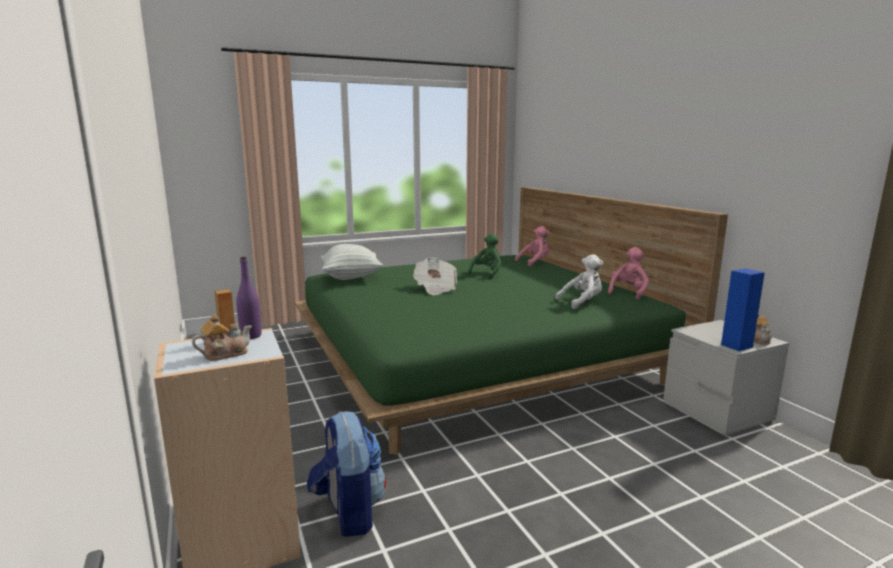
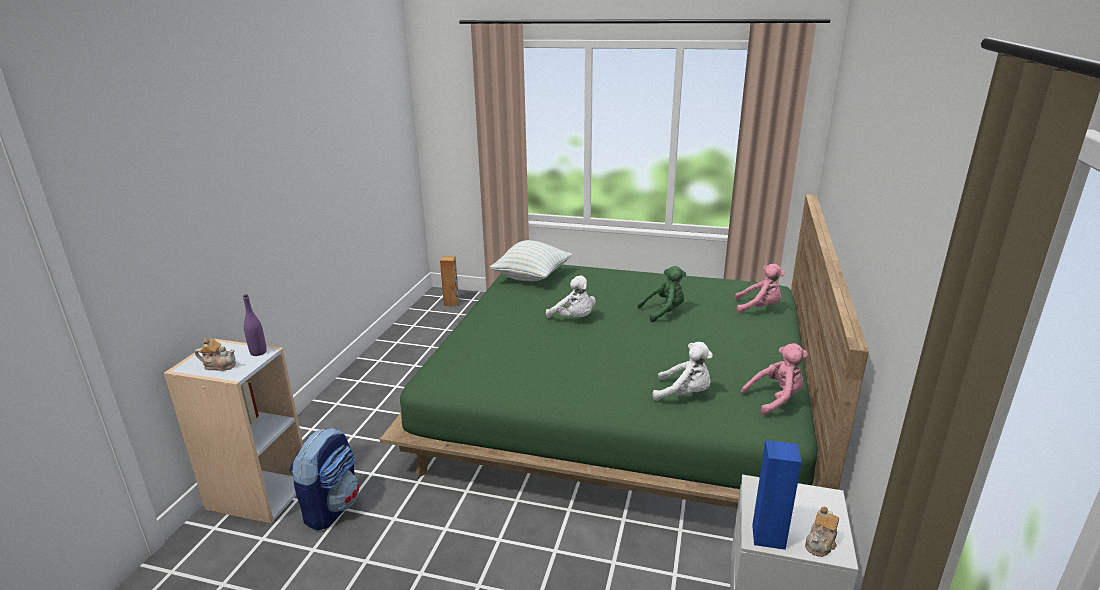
camera: 40 degrees right, 10 degrees up
newspaper [413,257,457,295] -> white plush toy [546,275,596,318]

